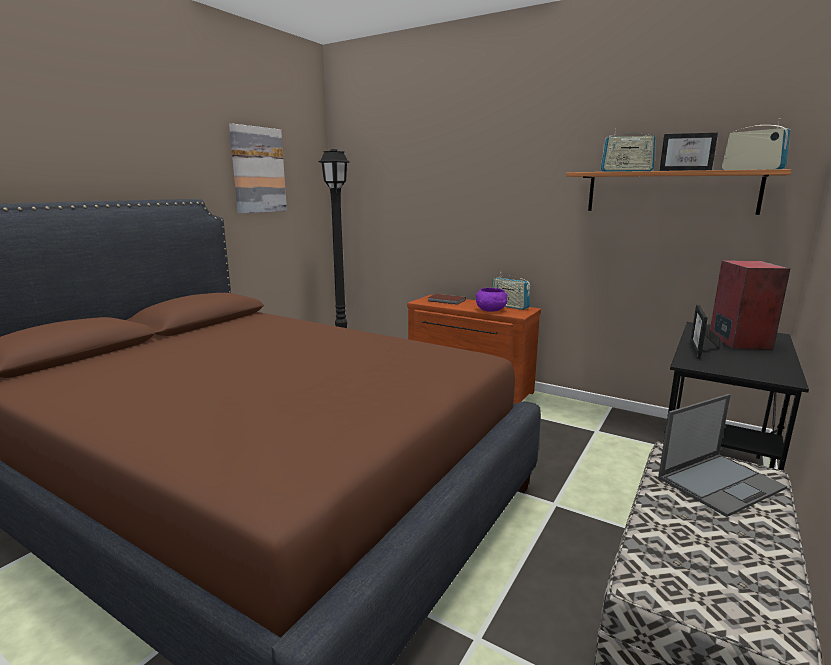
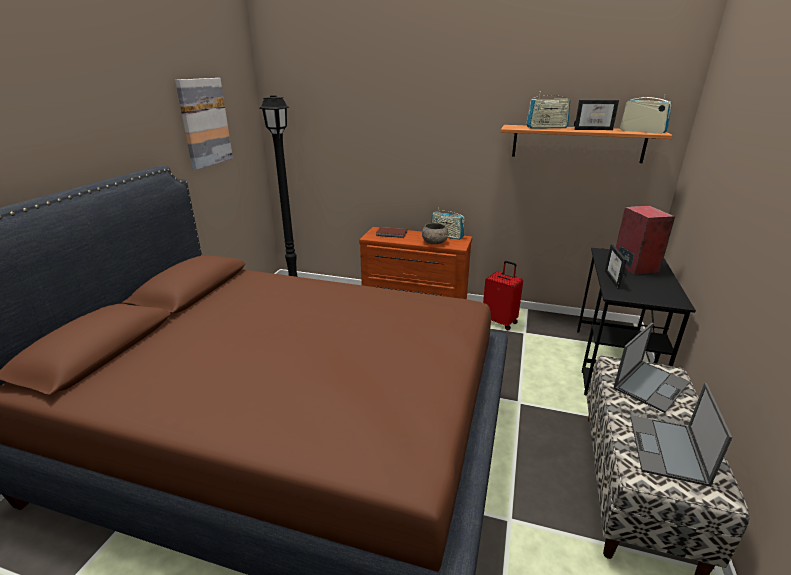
camera: 15 degrees left, 10 degrees up
purple bowl [476,288,508,311] -> grey bowl [422,223,448,244]
none -> red suitcase [483,261,523,330]
none -> laptop [630,383,732,487]

